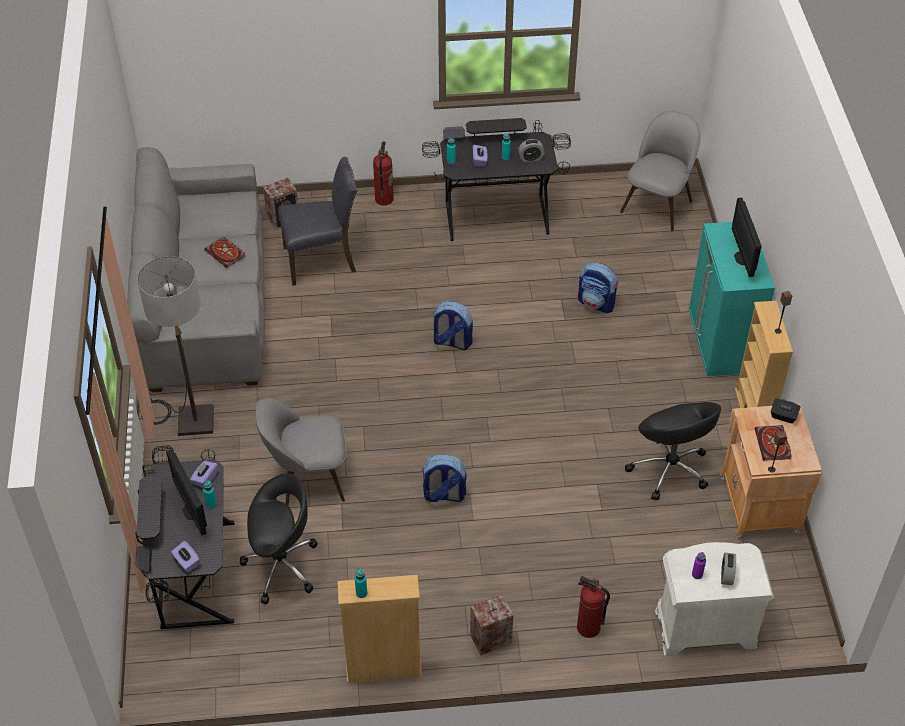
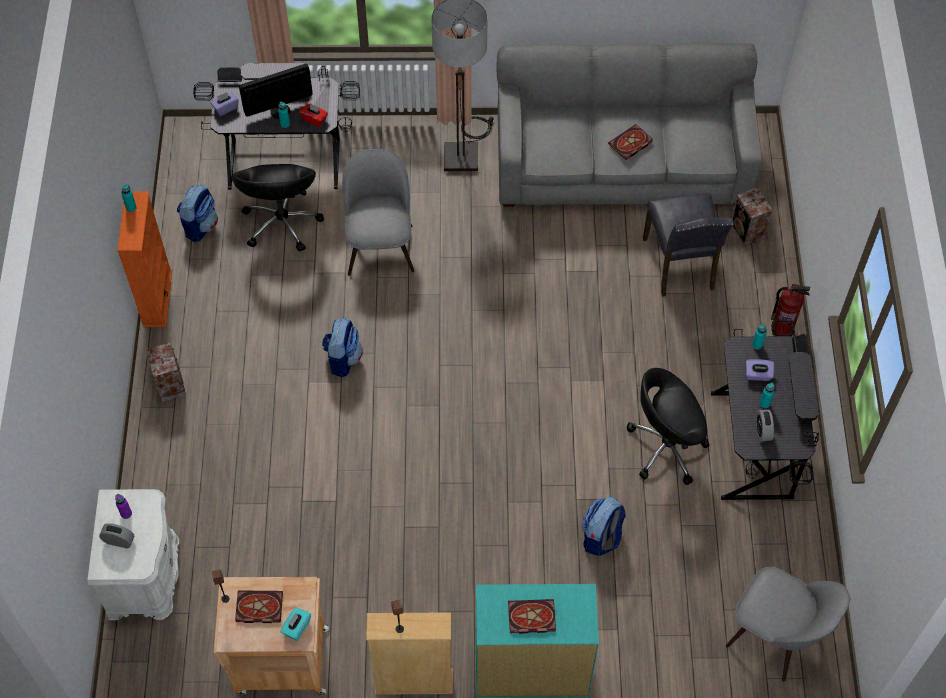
camera: 95 degrees right, 10 degrees up
purple tissue box [190,461,218,488] -> red tissue box [299,103,328,127]
beige bookcase [337,575,422,683] -> orange bookcase [117,191,172,327]
backpack [432,301,473,350] -> backpack moved to [177,185,218,242]
fire extinguisher [577,576,610,638] -> none
black office chair [625,402,721,500] -> black office chair moved to [627,368,710,485]
monitor [732,198,761,277] -> book [508,599,556,634]
black tissue box [771,398,801,423] -> turquoise tissue box [280,607,311,641]

